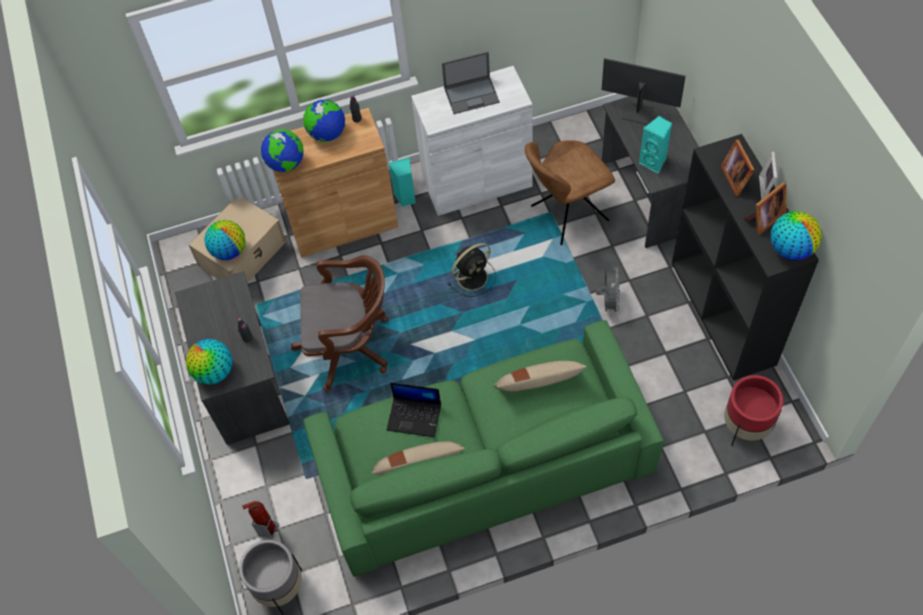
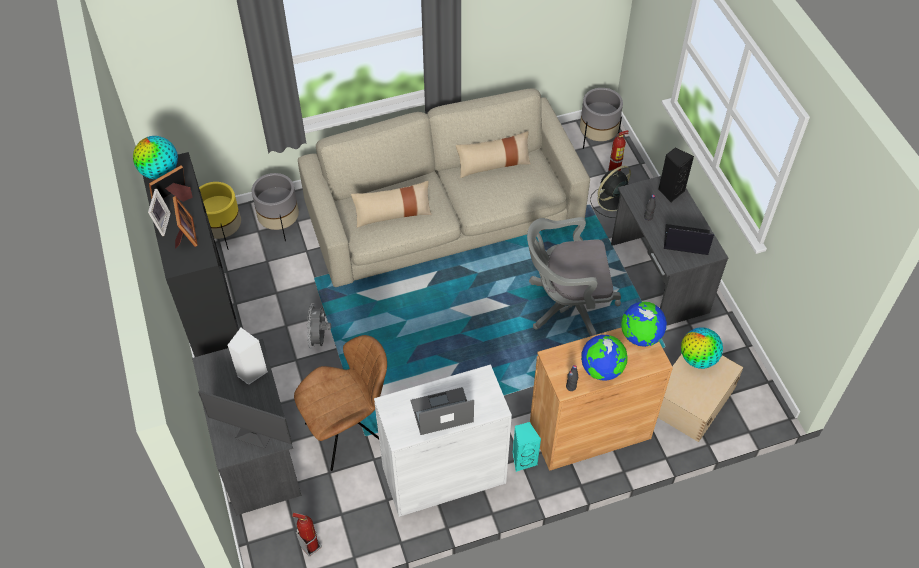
camera: 175 degrees right, 5 degrees down
globe [186,339,232,385] -> black speaker [658,147,694,202]
brown office chair [291,255,388,391] -> grey office chair [527,217,621,336]
green sofa [303,320,664,577] -> beige sofa [298,88,590,287]
laptop [387,382,441,437] -> laptop moved to [664,224,714,255]
black fan [448,243,496,297] -> black fan moved to [590,166,631,218]
turquoise speaker [639,116,672,173] -> white speaker [227,328,268,385]
red planter [724,375,783,446] -> yellow planter [199,182,241,250]
none -> grey planter [252,173,299,241]
none -> fire extinguisher [292,513,322,556]

